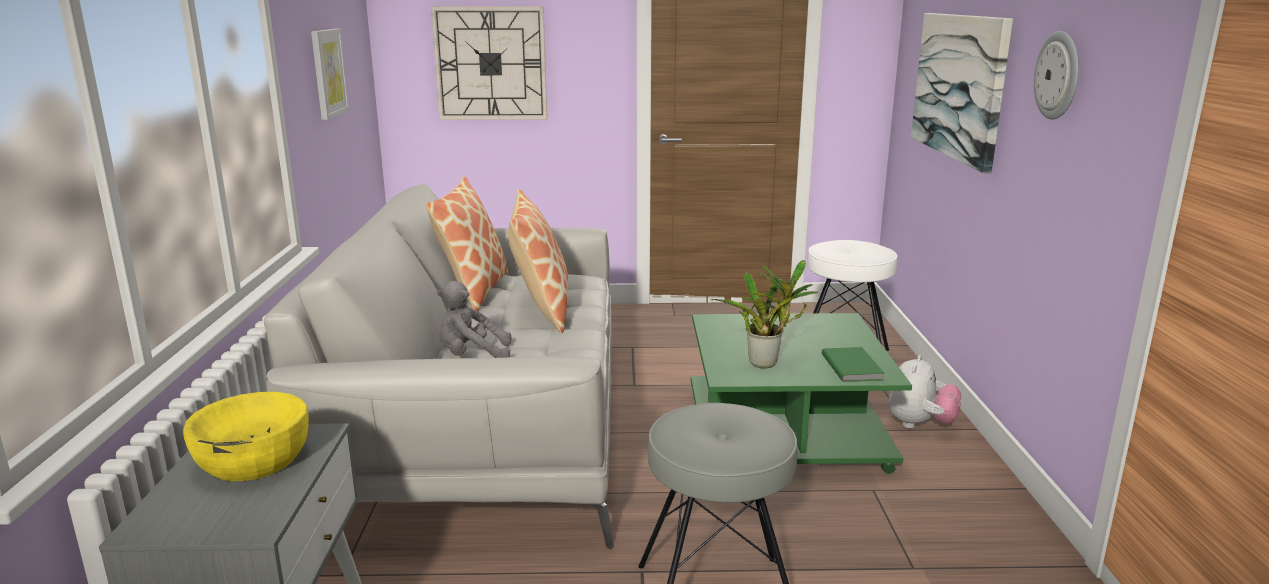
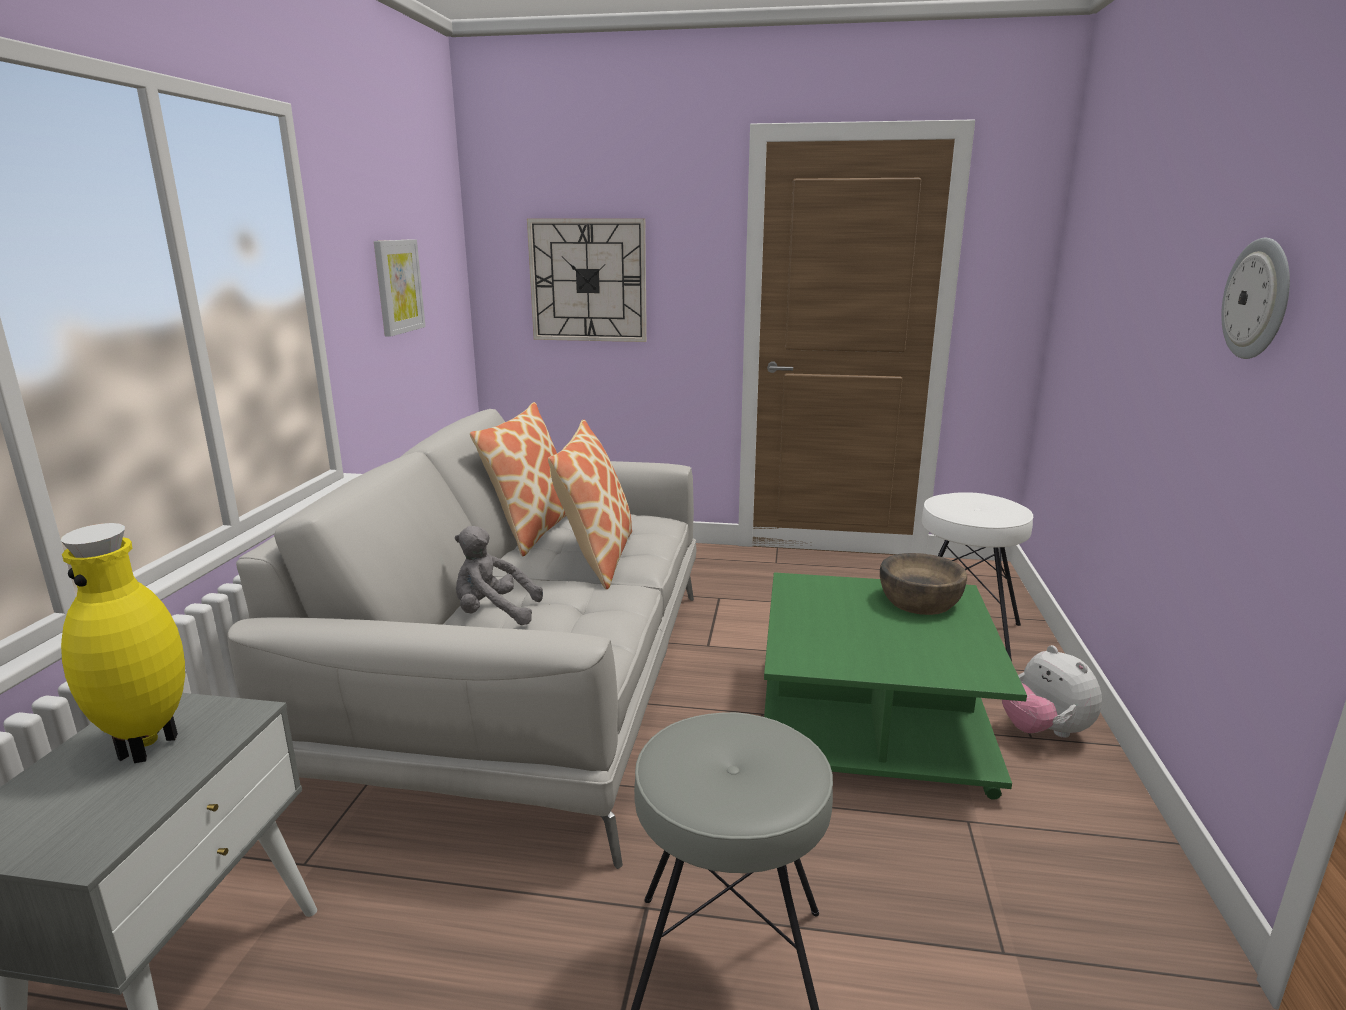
camera: 10 degrees right, 0 degrees up
yellow bowl [183,392,309,481] -> yellow vase [61,523,185,763]
potted plant [711,260,818,369] -> none
green book [822,347,885,382] -> none
plush toy [888,354,962,428] -> plush toy turned 120 degrees clockwise [1002,645,1102,738]
picture [911,13,1013,173] -> none
none -> brown bowl [880,553,967,615]

